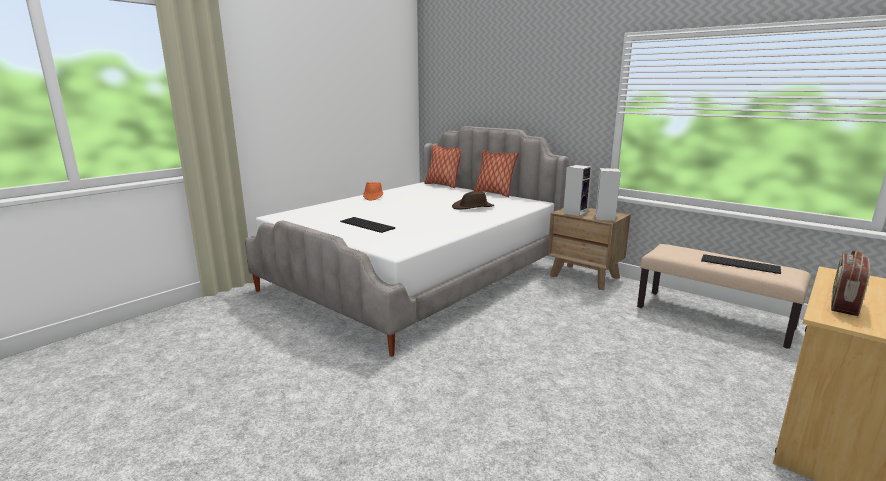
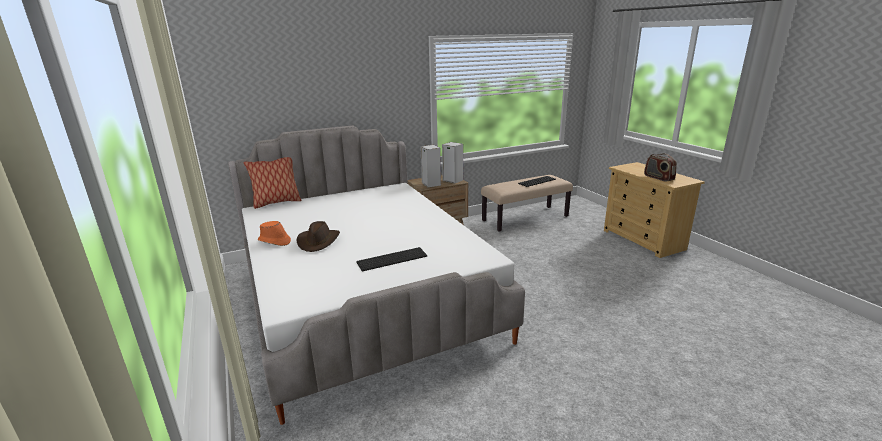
camera: 65 degrees left, 5 degrees up
brown hat [452,191,494,209] -> brown hat moved to [296,221,340,252]
pillow [474,150,519,197] -> none

